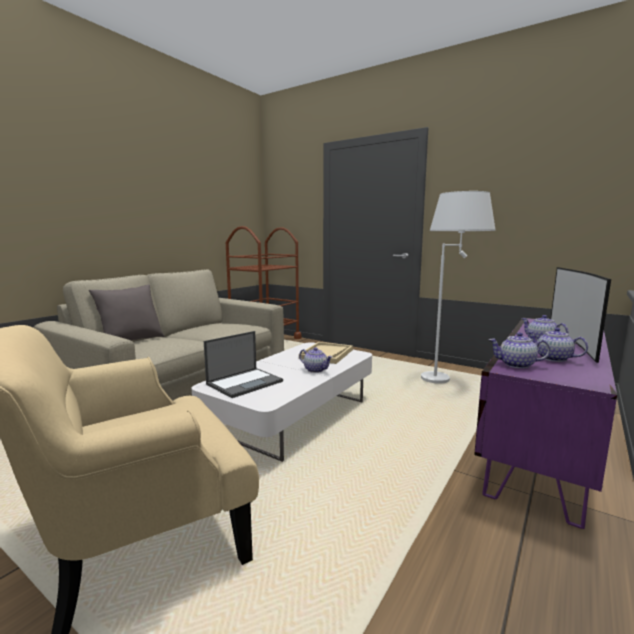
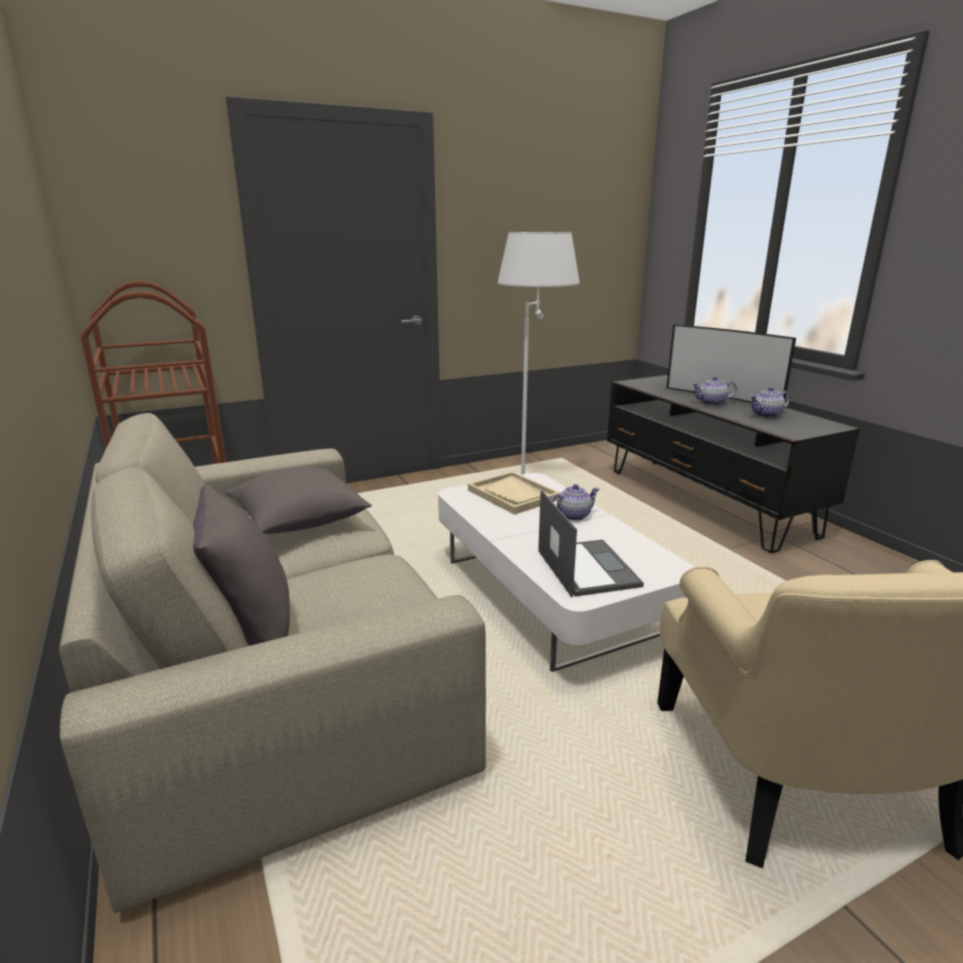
camera: 60 degrees left, 10 degrees up
purple tv stand [474,318,617,529] -> black tv stand [607,375,860,553]
teapot [489,332,550,369] -> none
none -> grey pillow [225,467,372,534]

